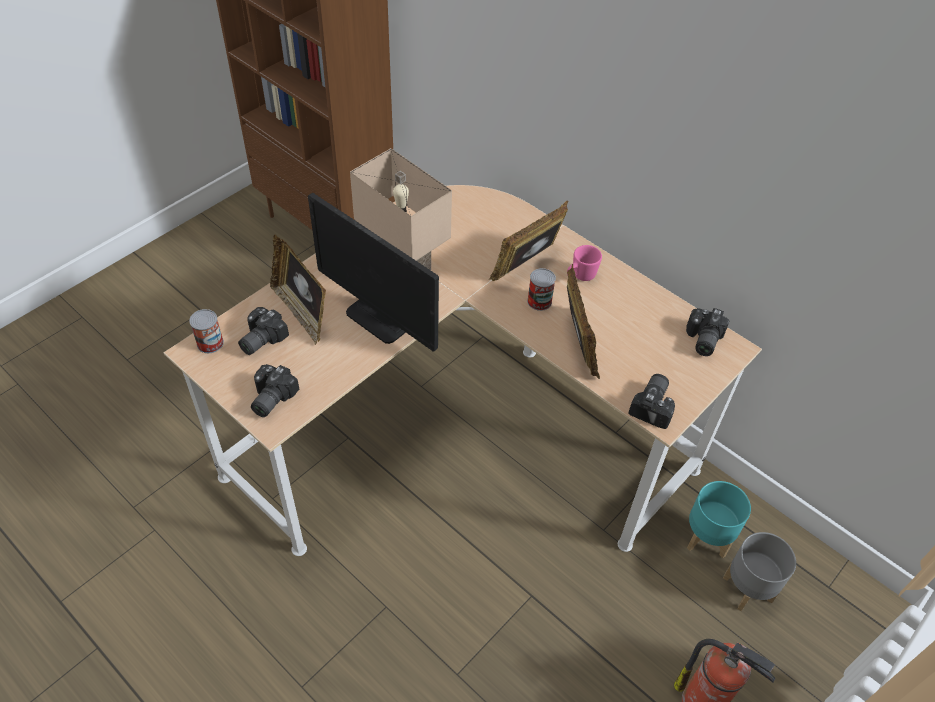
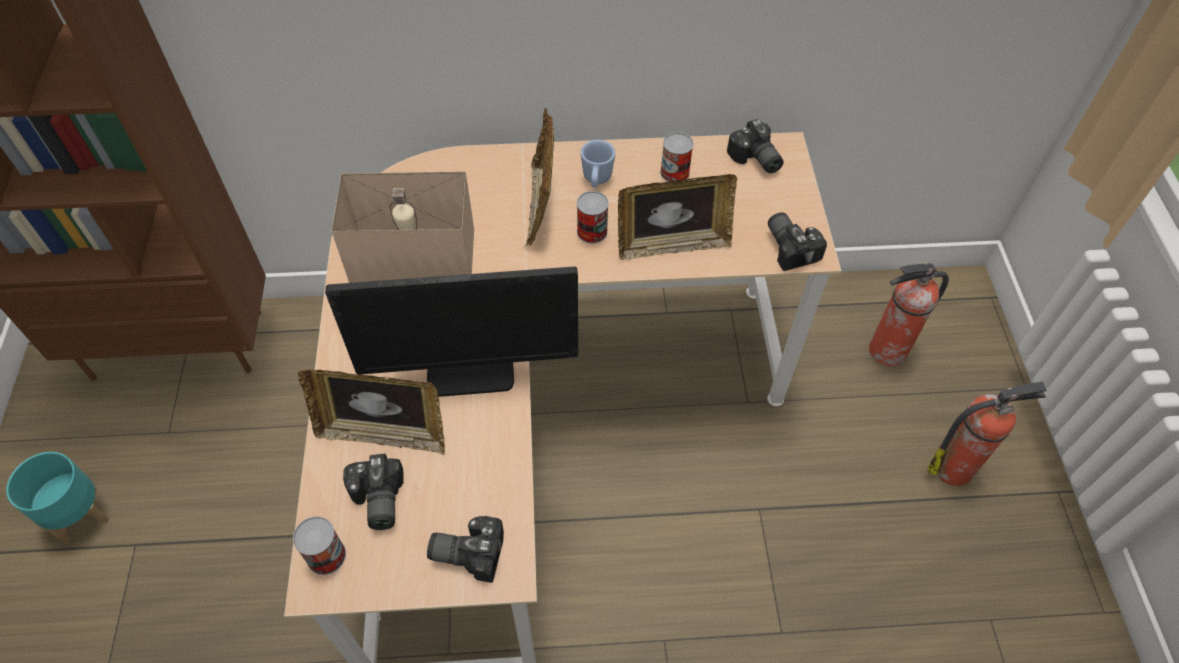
camera: 45 degrees left, 5 degrees up
camera [251,364,299,417] -> camera turned 120 degrees clockwise [427,516,504,583]
pink mug [567,245,602,281] -> blue mug [581,140,615,188]
picture frame [567,264,600,379] -> picture frame turned 135 degrees clockwise [618,174,737,260]
turquoise planter [687,481,751,558] -> turquoise planter moved to [6,452,109,544]
grey planter [723,532,796,611] -> fire extinguisher [869,263,949,366]
none -> can [660,132,694,182]

